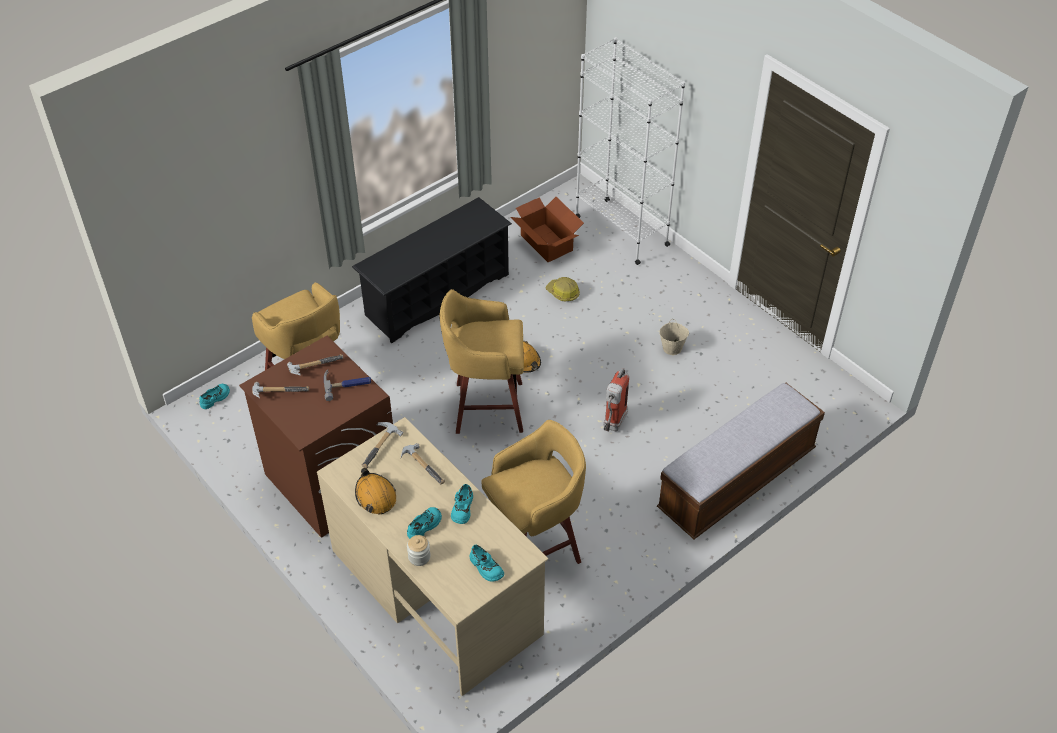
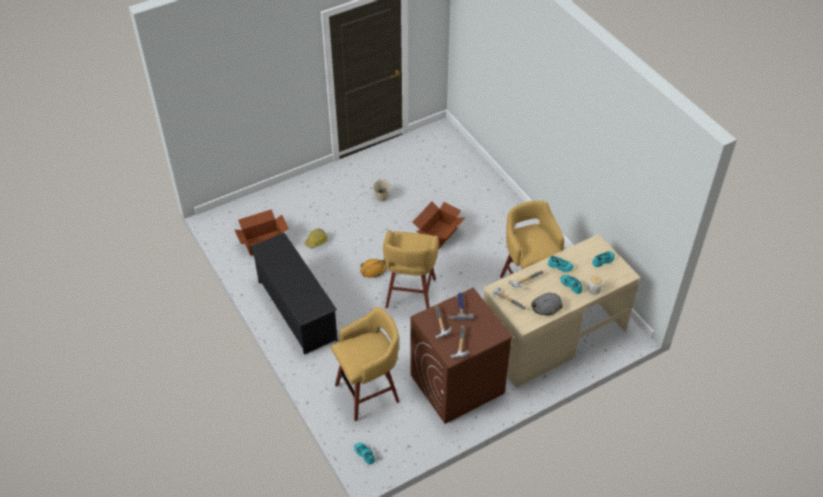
camera: 80 degrees left, 0 degrees up
orange hard hat [355,468,396,514] -> grey hard hat [531,293,563,315]
white bookcase [576,37,685,265] -> none
fire extinguisher [603,368,629,431] -> cardboard box [413,202,465,250]
bench [657,383,825,539] -> none

